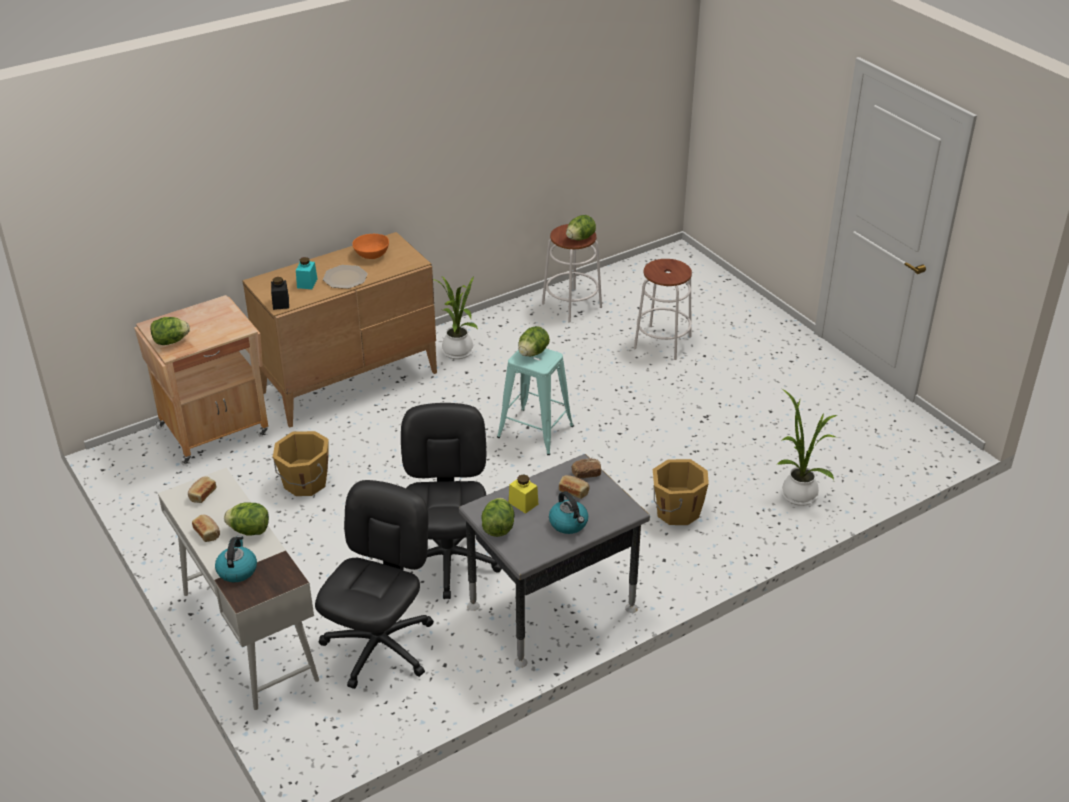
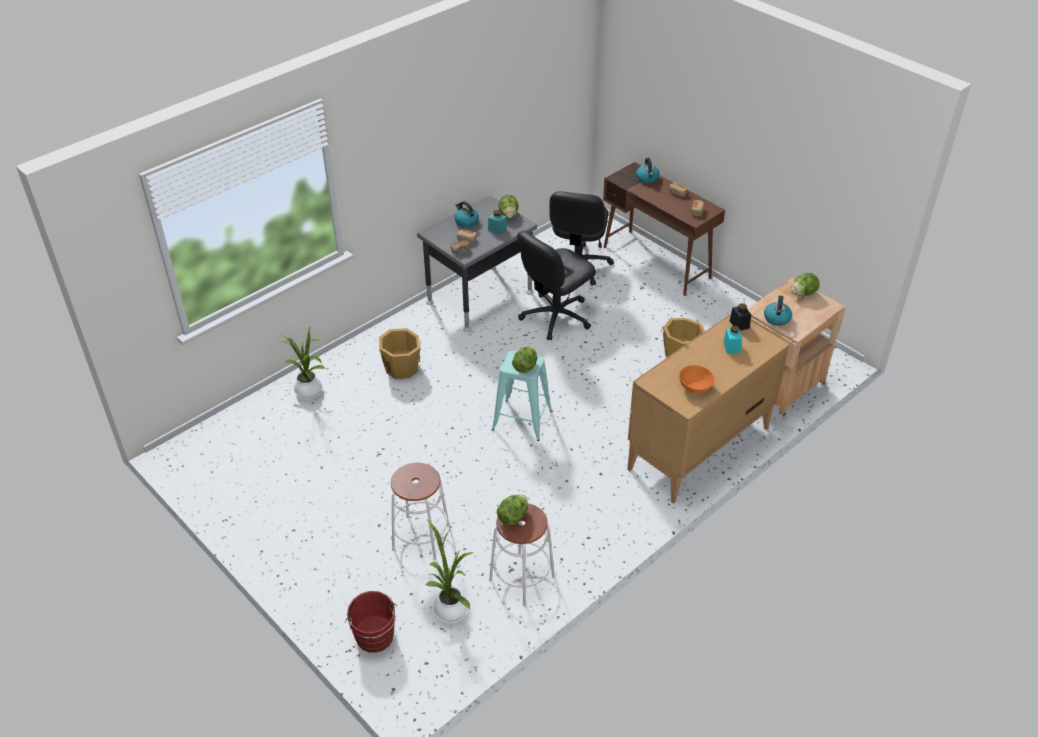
camera: 170 degrees right, 5 degrees up
white desk [158,468,319,710] -> brown desk [603,162,725,296]
lettuce [224,502,269,535] -> none
plate [323,265,368,289] -> none
black office chair [400,403,502,599] -> black office chair turned 60 degrees clockwise [517,231,596,340]
potted plant [433,276,478,359] -> potted plant moved to [426,520,472,623]
yellow jar [509,474,538,514] -> turquoise jar [488,210,507,235]
none -> red bucket [345,591,397,653]
none -> kettle [764,296,792,326]

